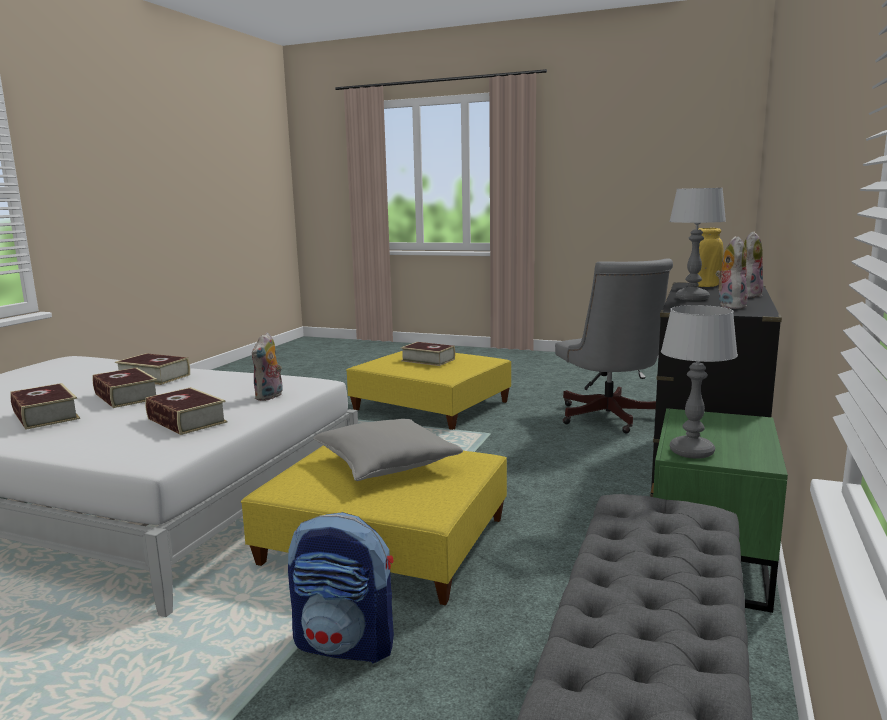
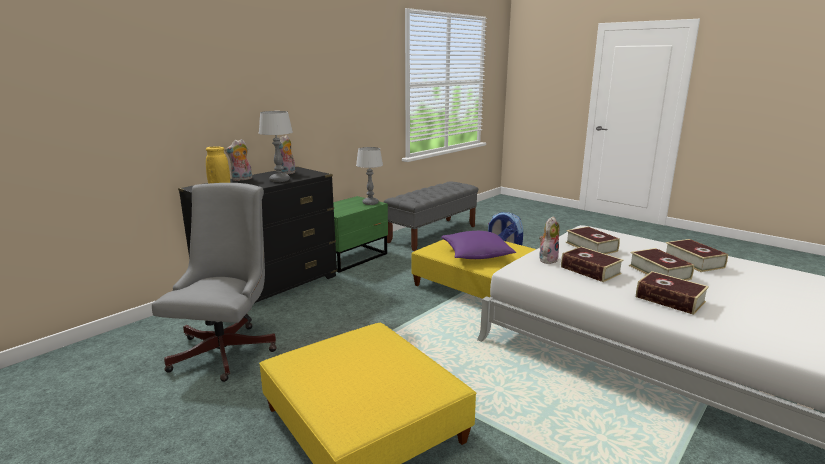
camera: 160 degrees left, 5 degrees up
grey pillow [313,419,463,481] -> purple pillow [441,231,516,259]
book [401,342,455,366] -> book moved to [561,247,623,282]

